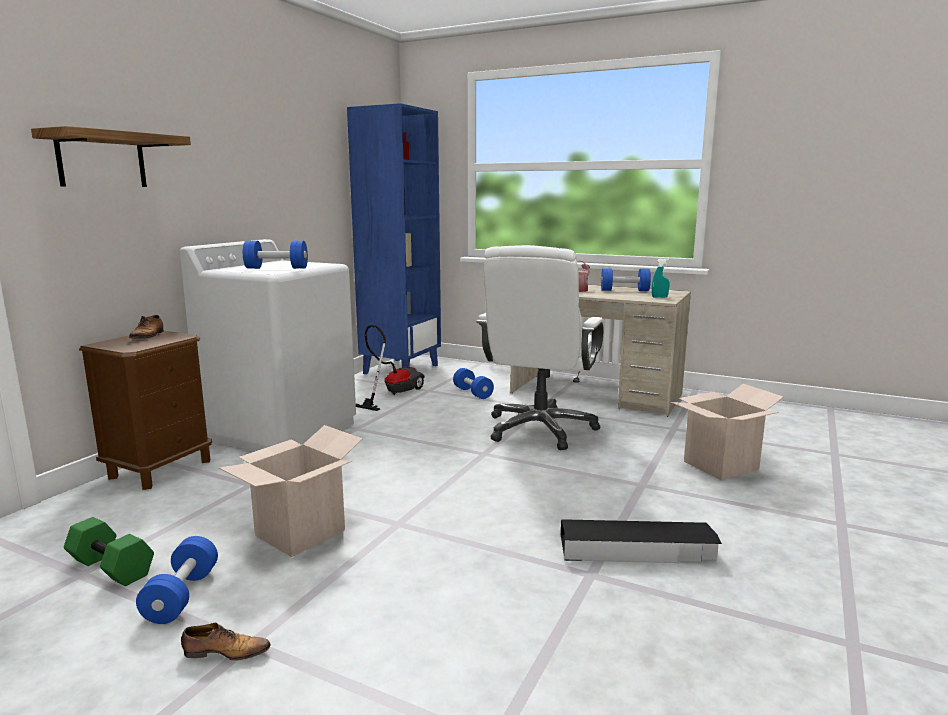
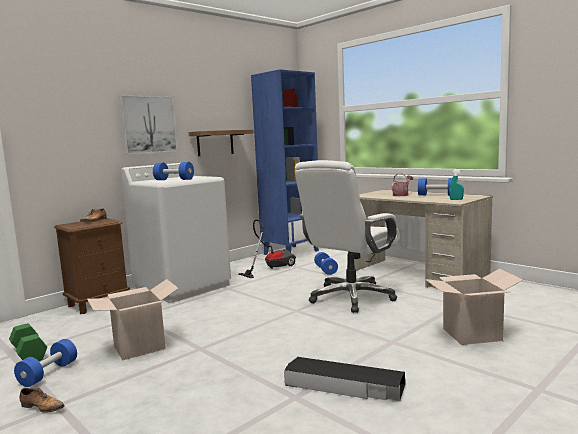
camera: 20 degrees right, 5 degrees down
shelf [31,126,191,187] -> shelf moved to [189,129,254,156]
none -> picture [119,95,178,155]

